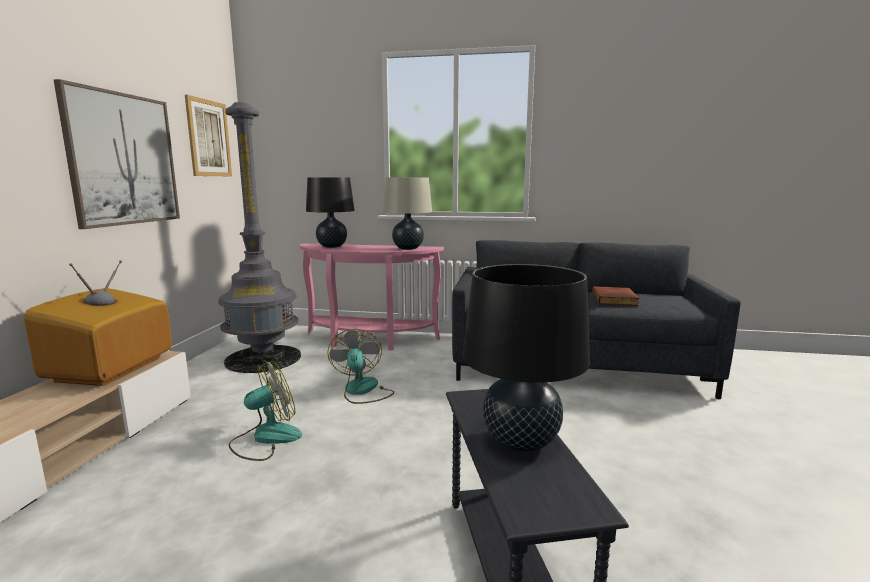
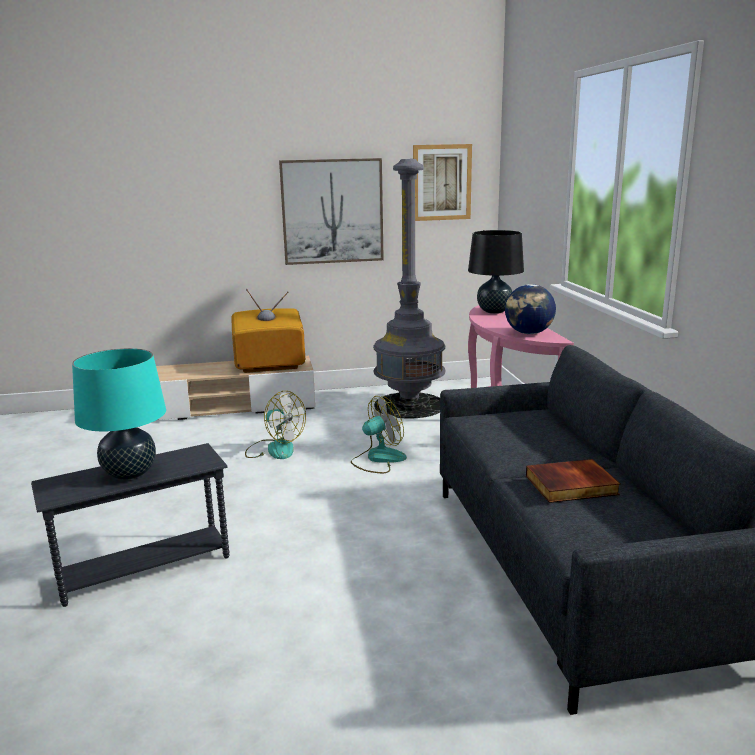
camera: 70 degrees right, 5 degrees up
beige table lamp [383,177,432,250] -> globe [505,284,556,334]
black table lamp [463,264,590,452] -> turquoise table lamp [72,348,166,480]

